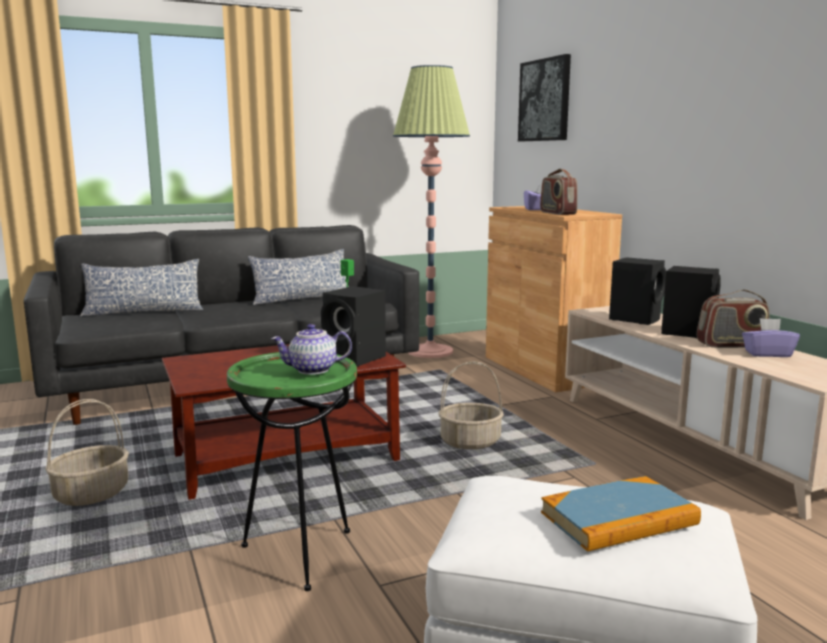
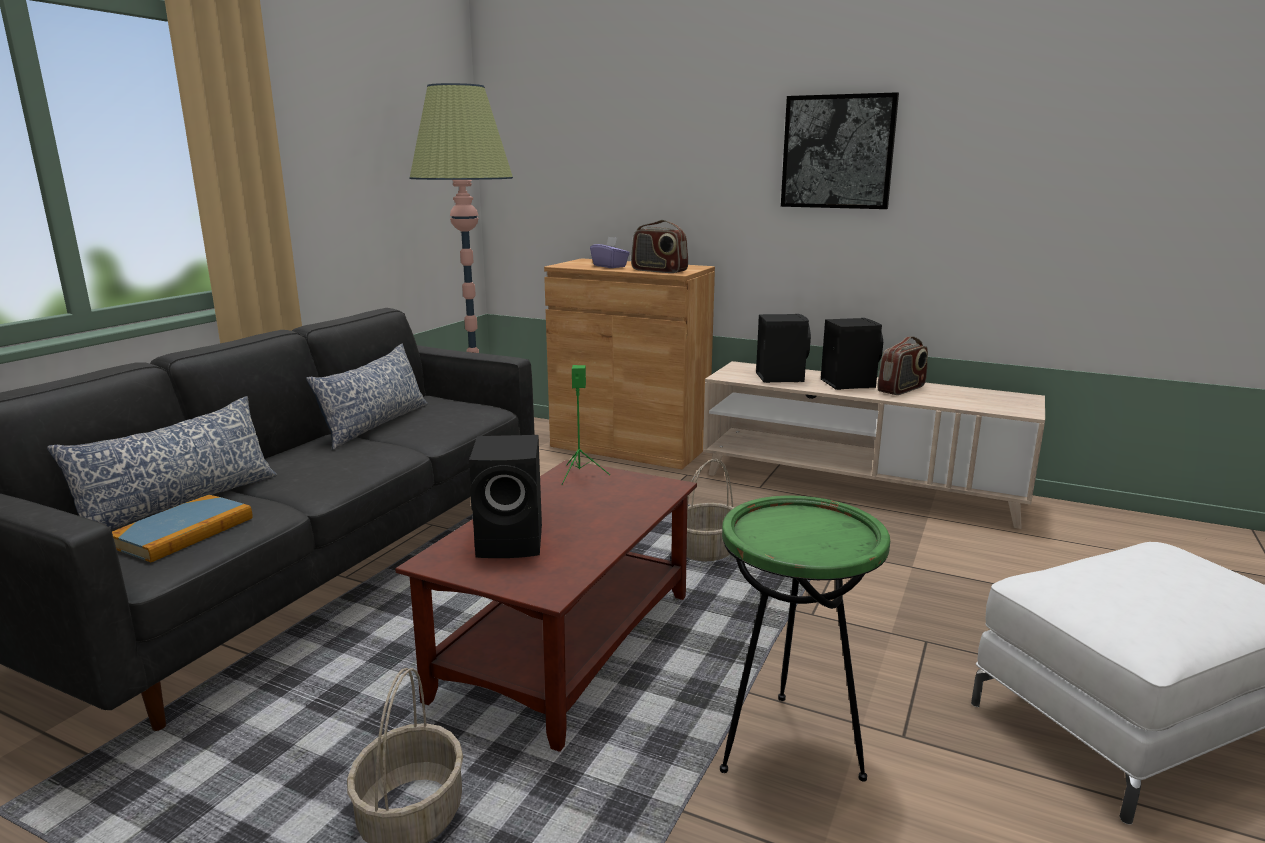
camera: 40 degrees left, 5 degrees up
teapot [271,324,352,375] -> none
black speaker [321,286,386,367] -> black speaker moved to [469,435,542,558]
picture [518,54,571,141] -> picture moved to [781,92,899,209]
book [541,476,701,552] -> book moved to [112,495,253,562]
purple tissue box [742,318,800,357] -> none

